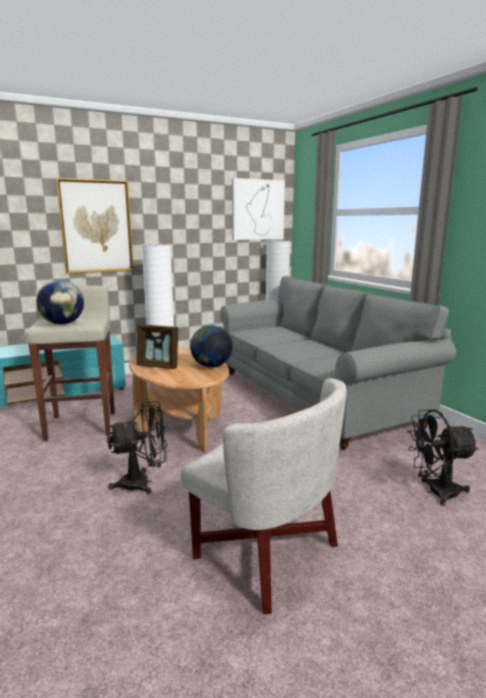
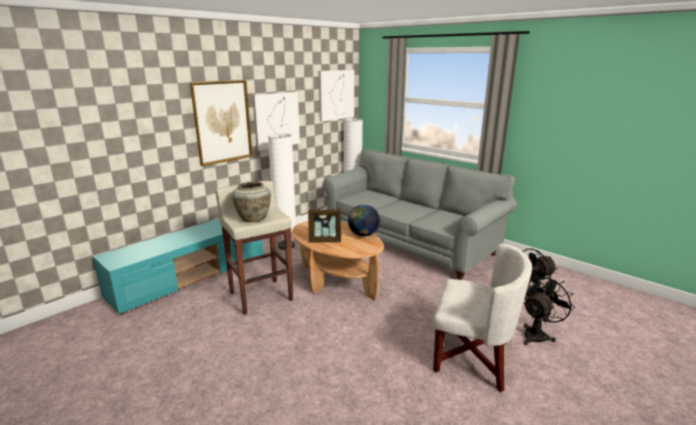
camera: 20 degrees left, 5 degrees up
globe [36,280,84,324] -> beige vase [232,181,271,222]
black fan [107,401,167,494] -> black fan moved to [524,274,575,345]
none -> picture [252,92,300,151]

